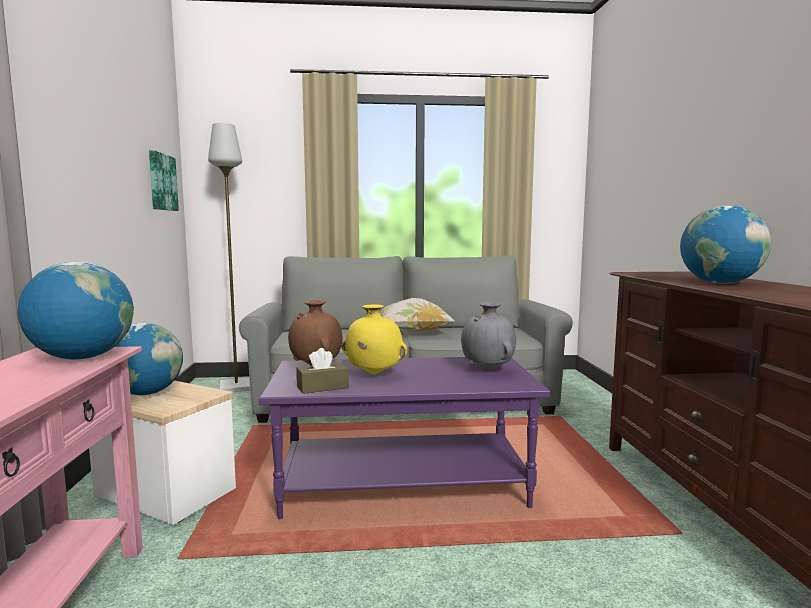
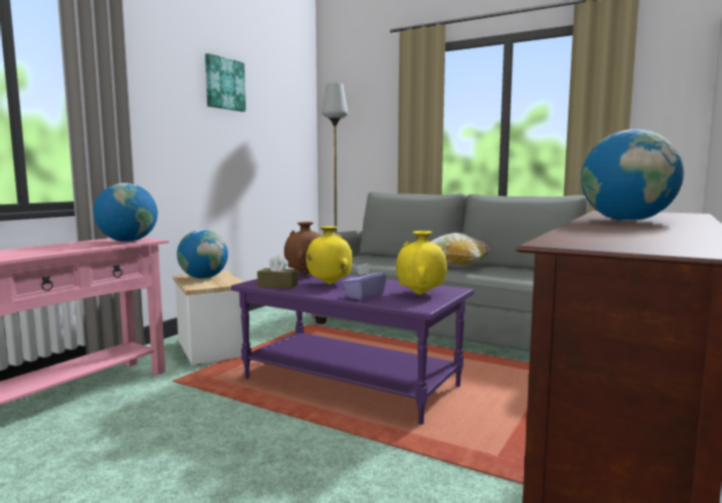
camera: 35 degrees right, 0 degrees up
picture [149,150,179,211] -> picture moved to [205,53,246,112]
grey vase [461,302,516,371] -> yellow vase [396,231,447,295]
none -> purple tissue box [342,263,387,300]

